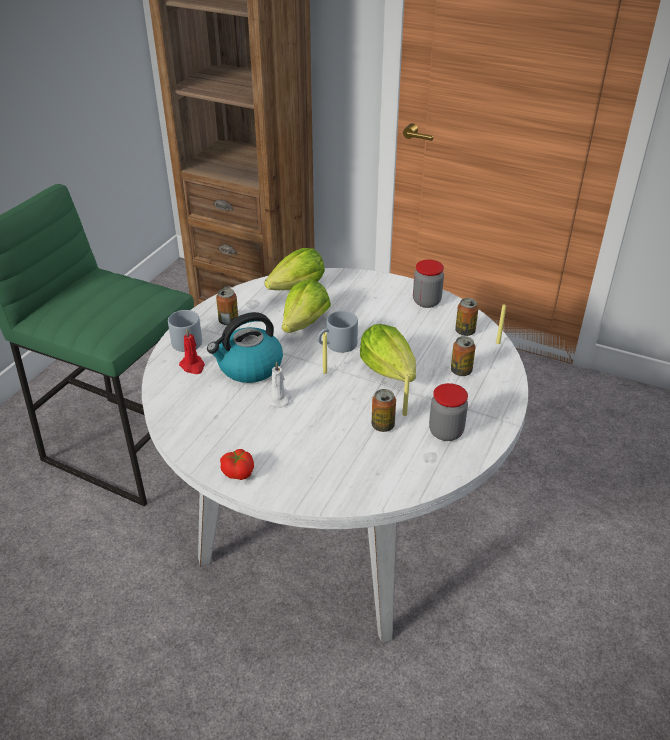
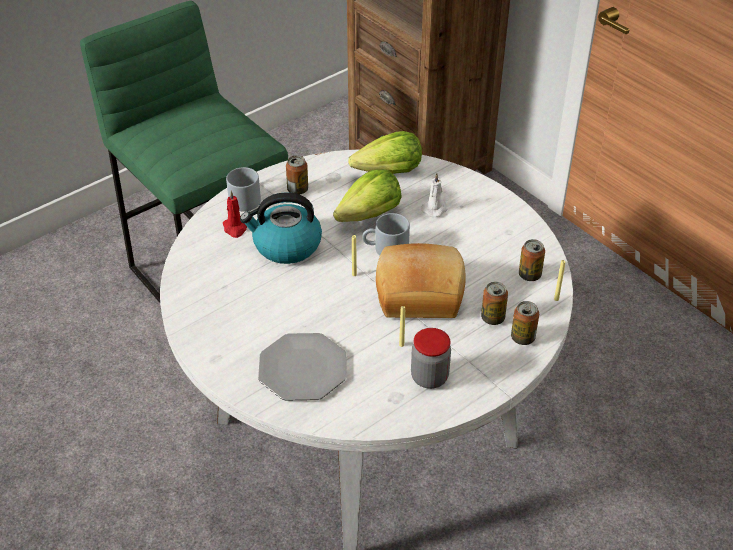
camera: 25 degrees right, 5 degrees up
tomato [220,449,254,480] -> none
white candle [265,361,291,408] -> white candle moved to [421,173,447,218]
lettuce [360,324,416,382] -> bread [376,243,466,318]
can [372,389,396,432] -> can moved to [511,301,539,345]
jar [413,259,444,308] -> none
none -> plate [258,333,347,400]

